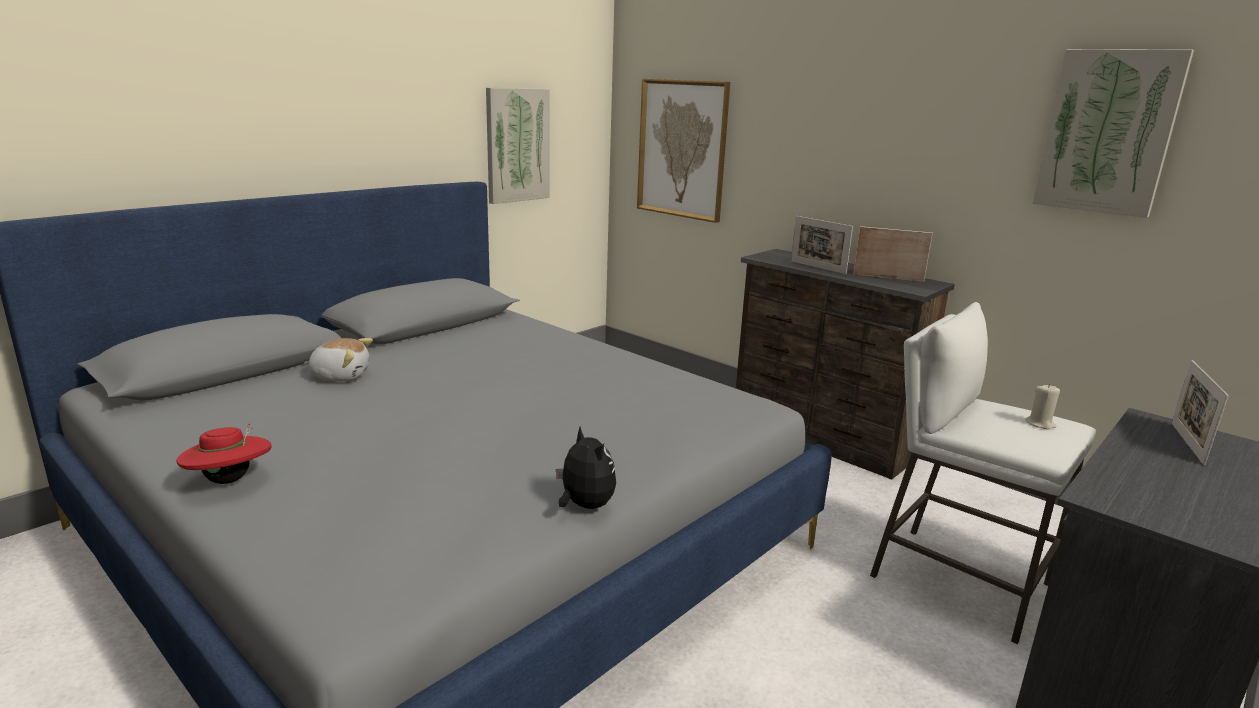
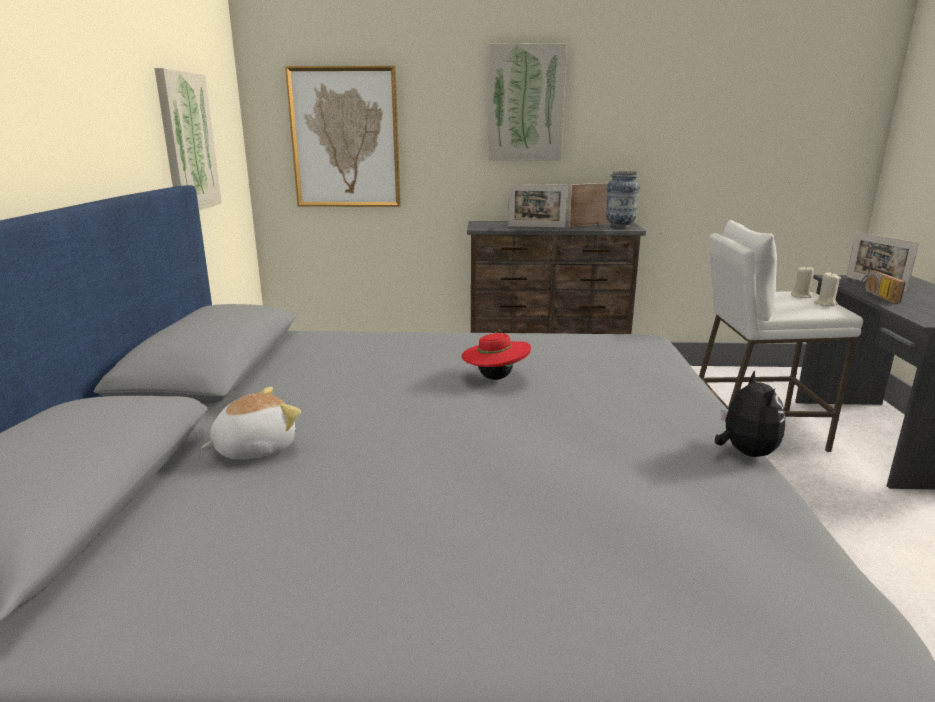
camera: 40 degrees left, 0 degrees up
red hat [177,423,272,484] -> red hat moved to [462,328,531,380]
plush toy [556,426,616,509] -> plush toy turned 75 degrees clockwise [715,370,785,457]
picture [1032,49,1194,218] -> picture moved to [488,43,567,161]
none -> vase [606,171,640,229]
none -> beige candle [814,272,841,306]
none -> radio [859,270,906,303]

